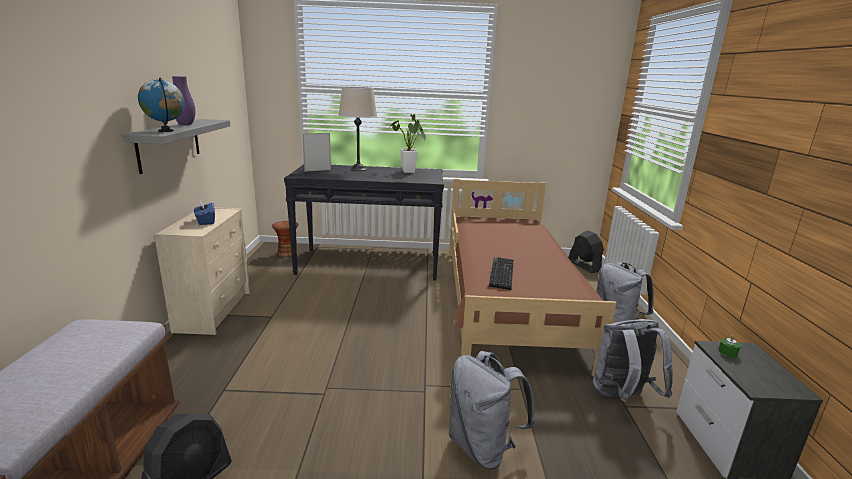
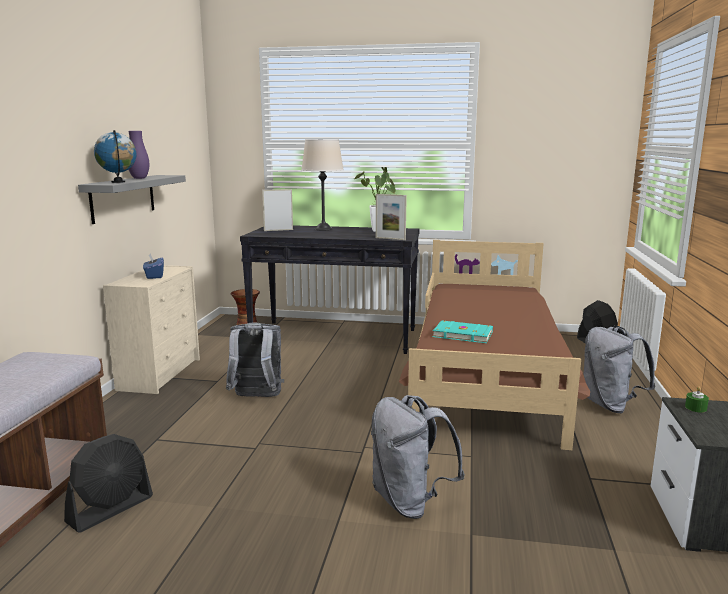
camera: 10 degrees right, 5 degrees down
keyboard [489,257,514,290] -> turquoise book [433,320,493,343]
grey backpack [593,319,673,402] -> grey backpack moved to [226,322,284,397]
none -> picture frame [376,194,407,240]

